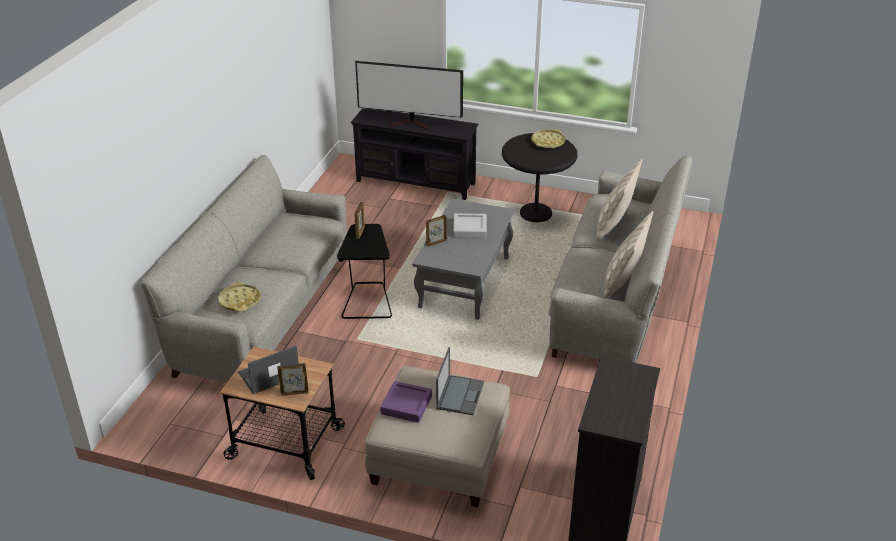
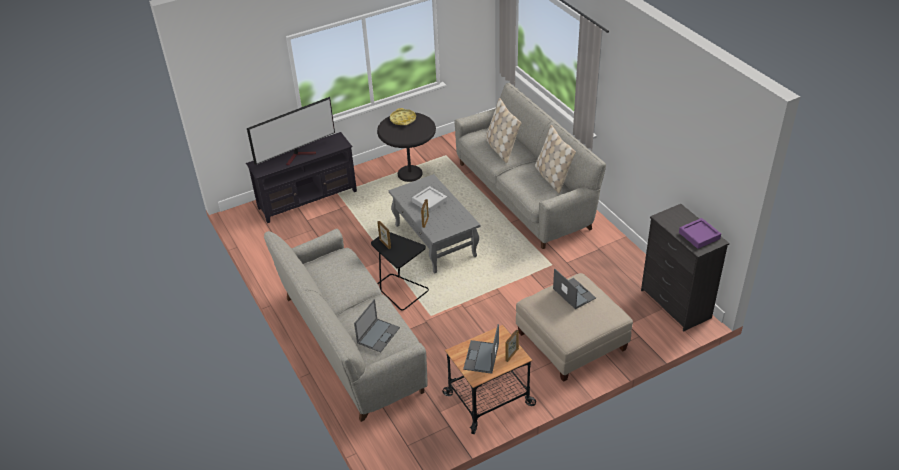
camera: 45 degrees left, 5 degrees up
yellow tray [218,282,261,312] -> laptop [354,299,400,353]
purple tray [380,381,432,423] -> purple tray moved to [679,218,721,249]

